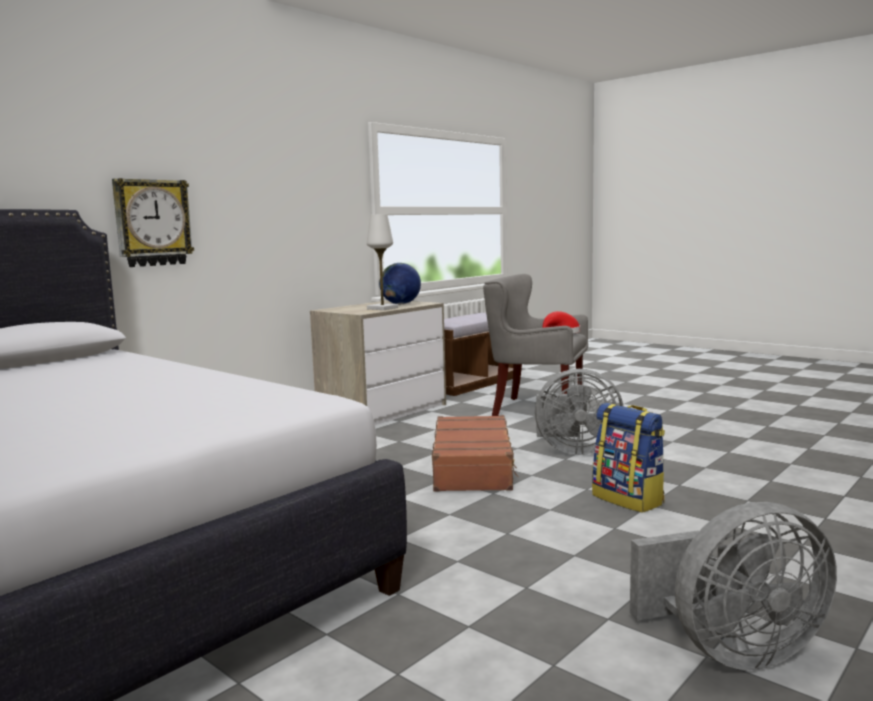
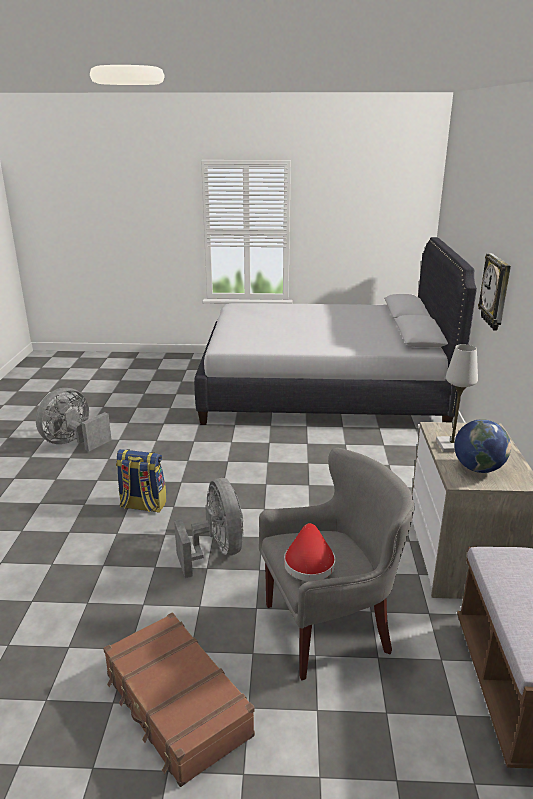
camera: 140 degrees right, 15 degrees up
brown suitcase [432,415,519,492] -> brown suitcase moved to [103,613,255,787]
grey fan [535,369,623,455] -> grey fan turned 105 degrees clockwise [174,478,244,578]

